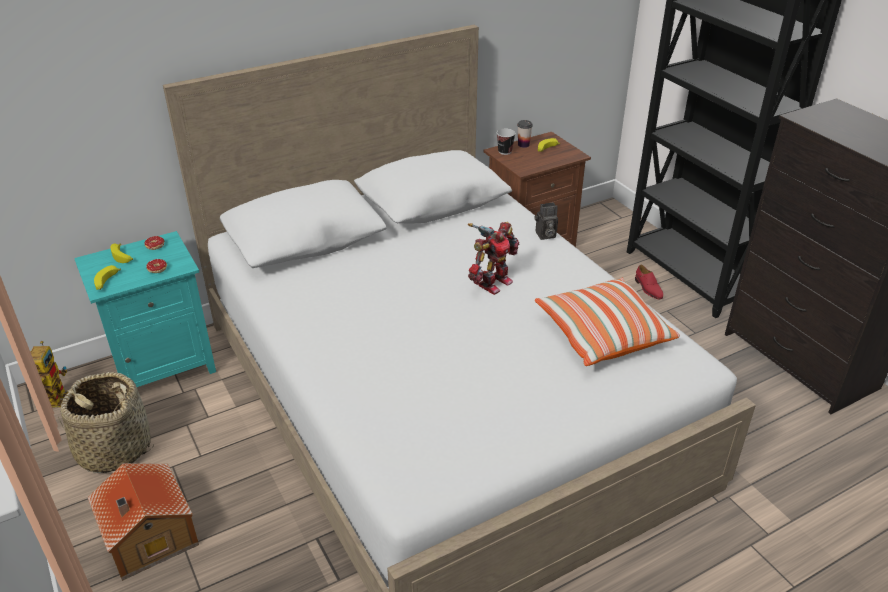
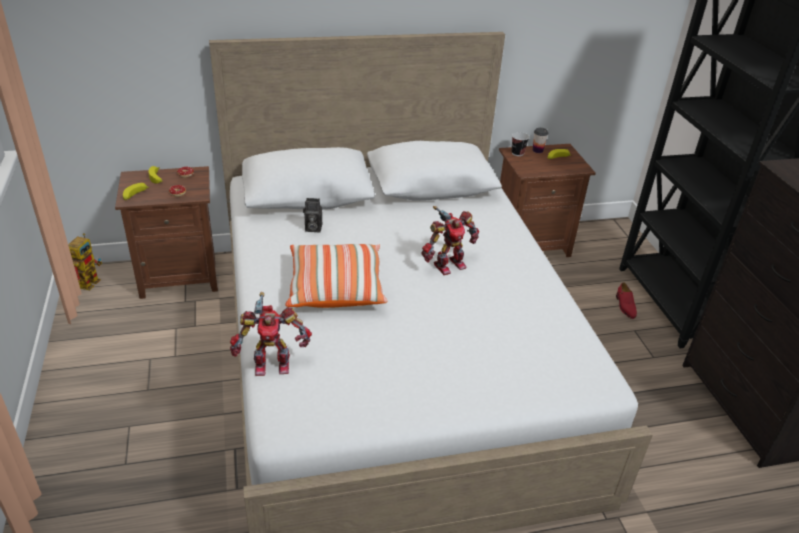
camera: 15 degrees right, 0 degrees up
basket [58,372,154,473] -> none
turquoise nightstand [74,231,216,387] -> brown nightstand [115,166,218,299]
toy house [88,463,199,581] -> none
camera [534,202,558,240] -> camera moved to [303,198,322,232]
pillow [535,278,680,366] -> pillow moved to [285,244,387,308]
none -> toy robot [230,292,312,376]

